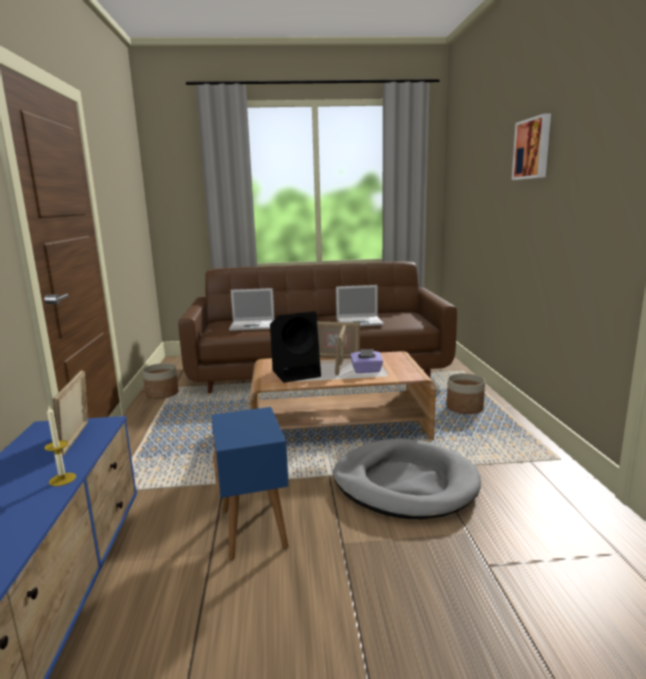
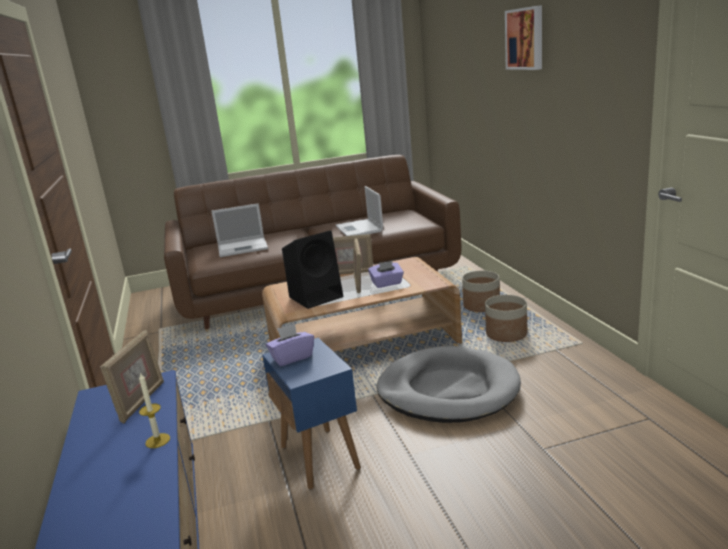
camera: 10 degrees left, 5 degrees up
picture frame [52,370,88,457] -> picture frame turned 150 degrees counterclockwise [100,329,164,424]
planter [142,363,179,399] -> planter moved to [485,295,527,342]
laptop [336,285,384,326] -> laptop turned 90 degrees clockwise [336,186,383,236]
none -> purple tissue box [266,324,314,366]

